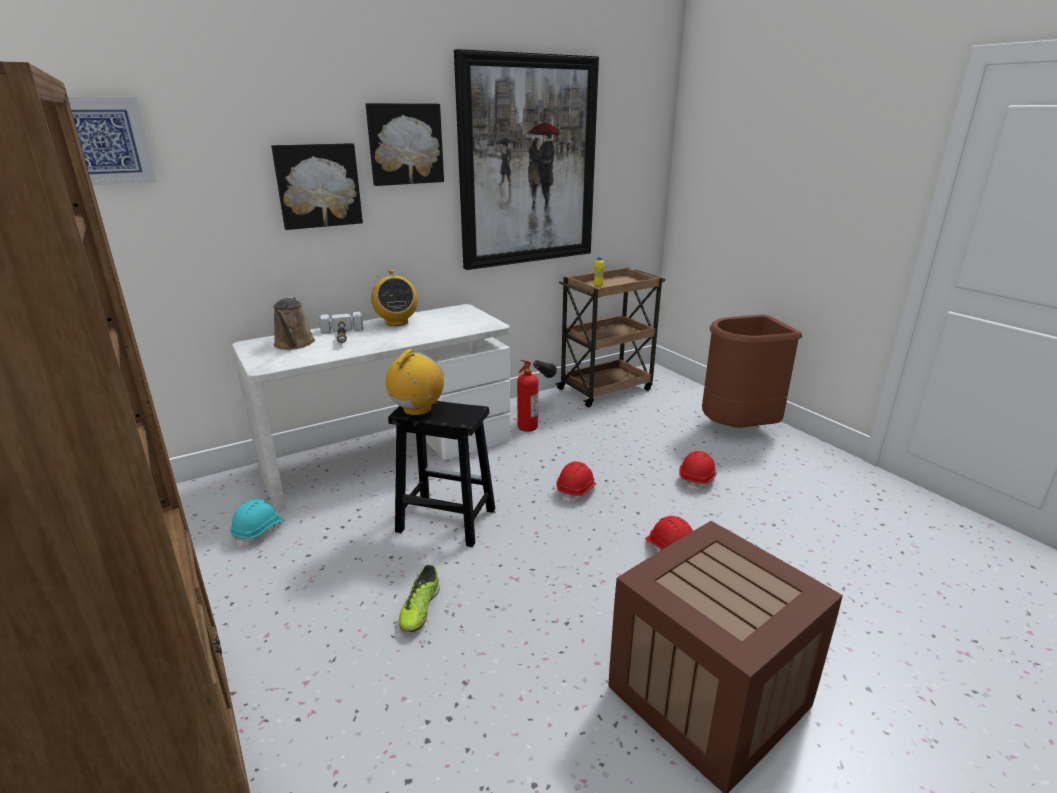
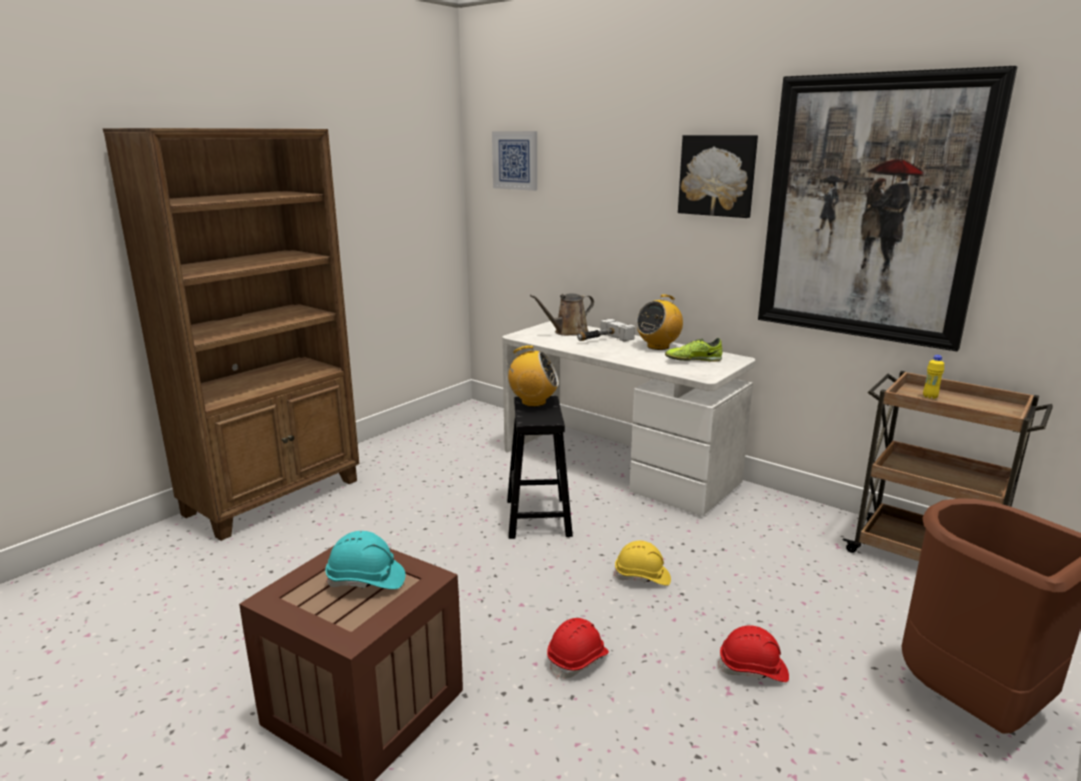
camera: 70 degrees right, 5 degrees down
turquoise hard hat [230,499,284,549] -> turquoise hard hat moved to [325,531,406,589]
picture [271,143,363,230] -> none
shoe [399,565,440,632] -> shoe moved to [665,338,722,362]
fire extinguisher [517,360,557,432] -> none
red hard hat [556,461,596,504] -> yellow hard hat [614,541,671,586]

